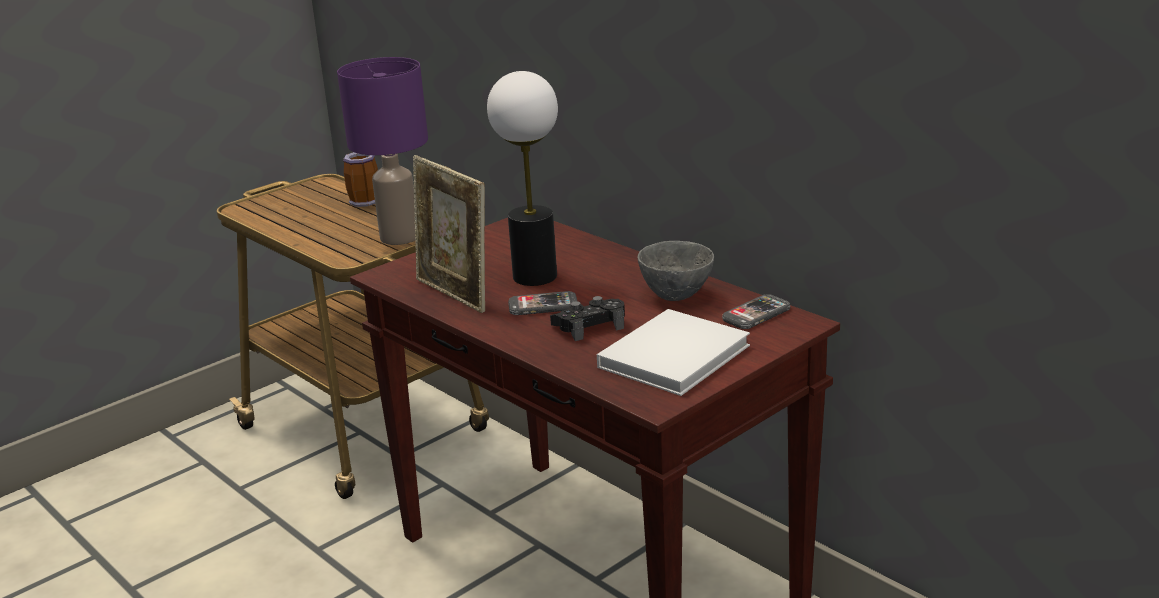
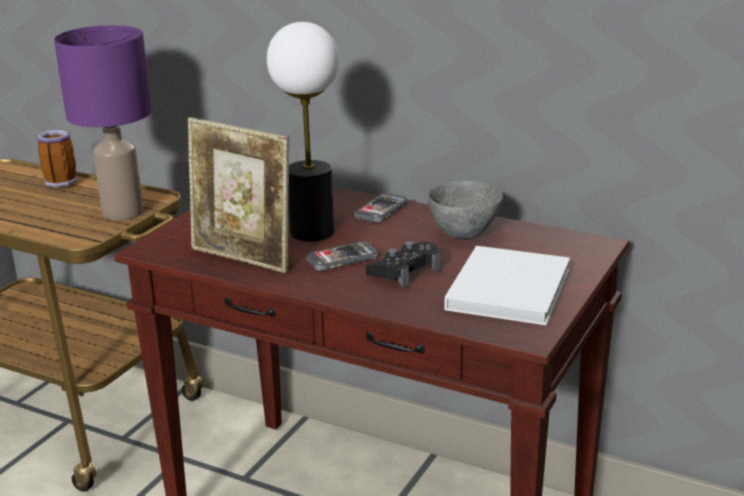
camera: 20 degrees left, 0 degrees up
phone [722,294,790,329] -> phone moved to [354,193,408,223]

